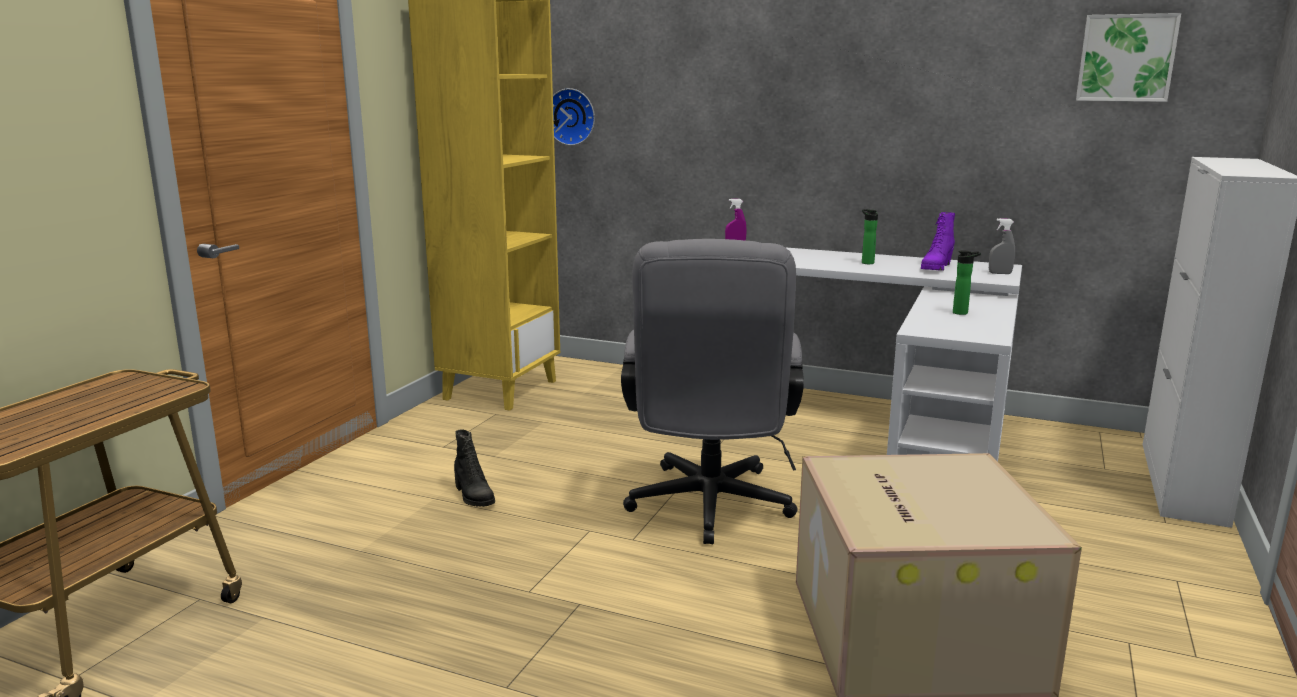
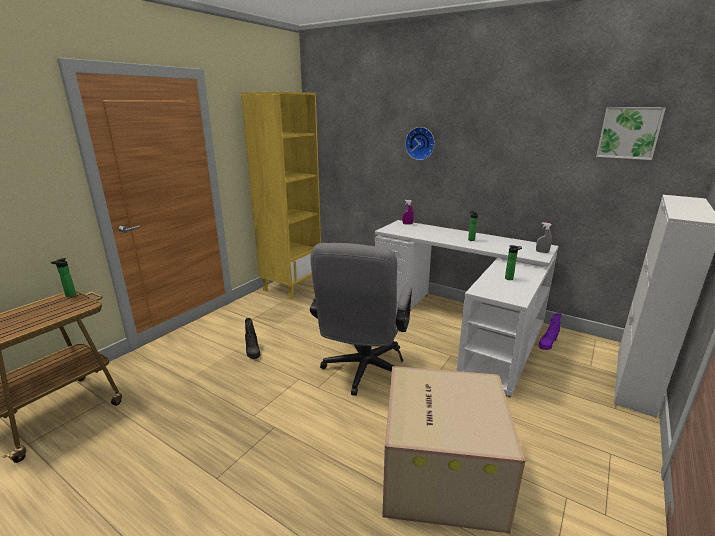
camera: 10 degrees right, 5 degrees up
wall clock [553,88,595,146] -> wall clock moved to [405,127,435,160]
purple boot [921,212,955,271] -> purple boot moved to [539,313,562,350]
none -> bottle [51,258,76,297]

